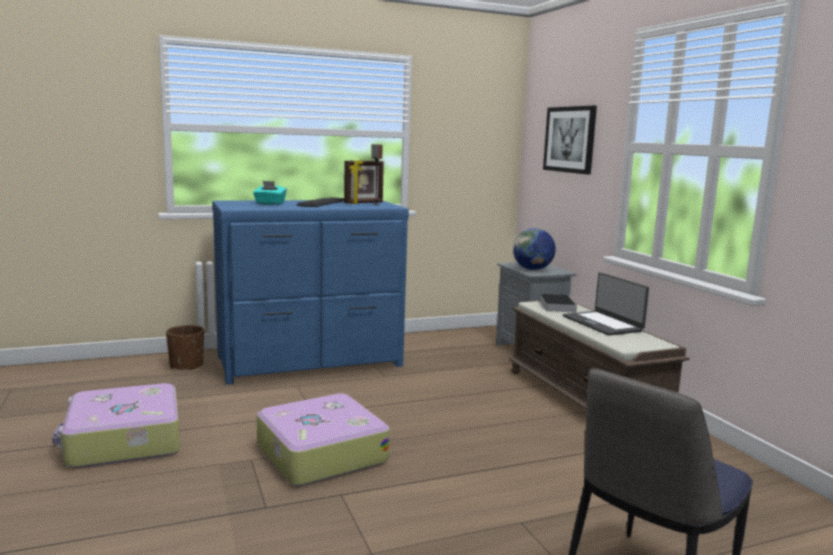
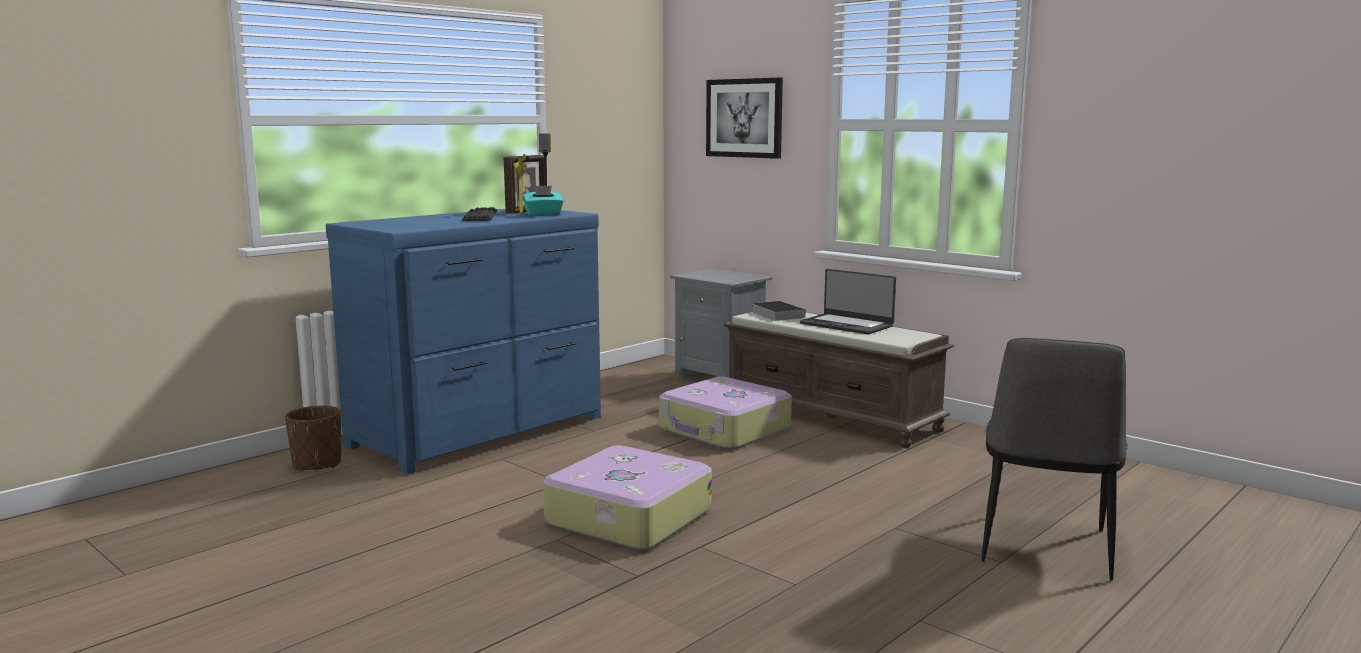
camera: 25 degrees left, 0 degrees up
suitcase [52,383,180,468] -> suitcase moved to [659,377,792,450]
turquoise tissue box [253,181,287,205] -> turquoise tissue box moved to [522,185,564,216]
globe [513,228,556,270] -> none

